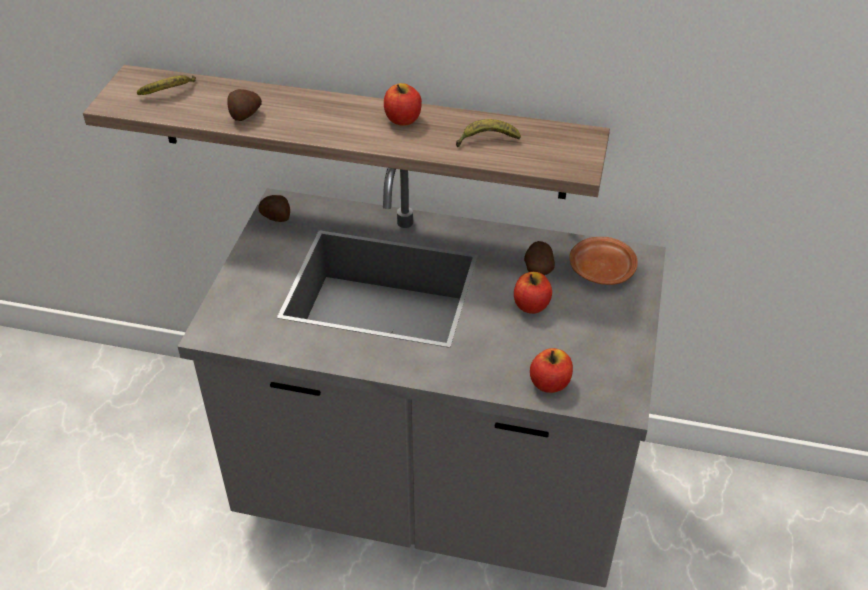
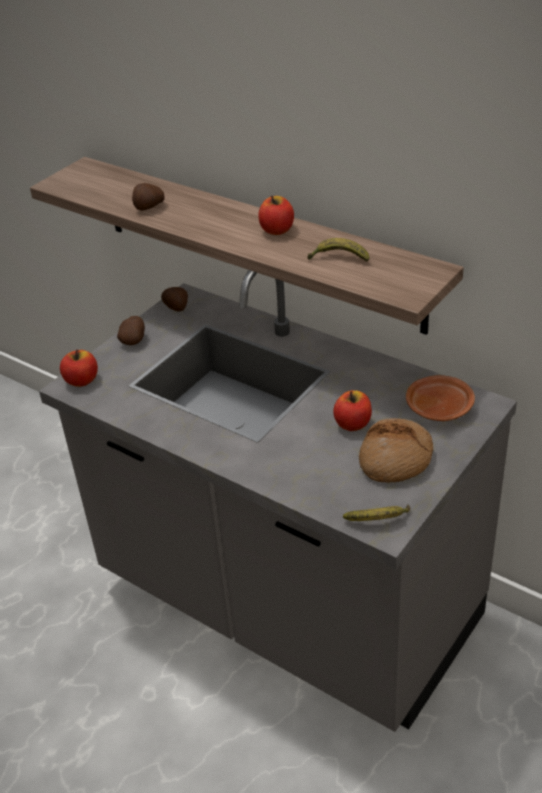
camera: 25 degrees right, 5 degrees down
banana [137,75,196,95] -> banana moved to [343,504,411,521]
potato [524,241,555,275] -> potato moved to [117,316,145,345]
apple [530,348,573,393] -> apple moved to [60,350,98,387]
none -> bread [359,418,433,483]

